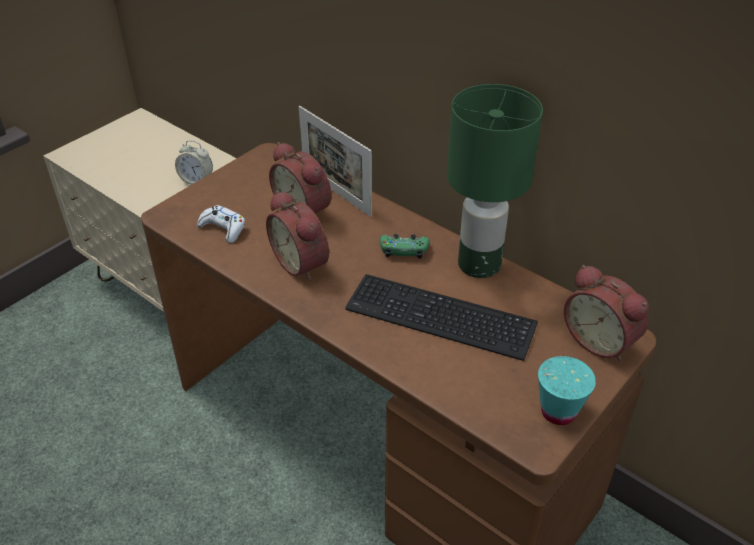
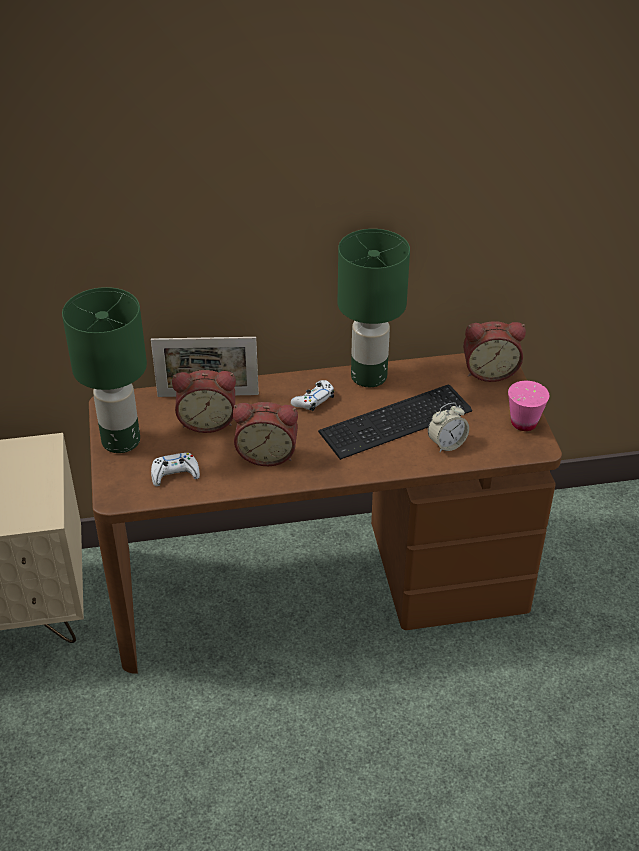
camera: 50 degrees left, 0 degrees up
alarm clock [175,140,213,185] -> alarm clock moved to [428,402,469,453]
green game controller [380,234,430,259] -> white game controller [291,380,334,411]
turquoise cup [538,356,596,425] -> pink cup [508,381,549,431]
none -> green table lamp [62,287,147,453]

